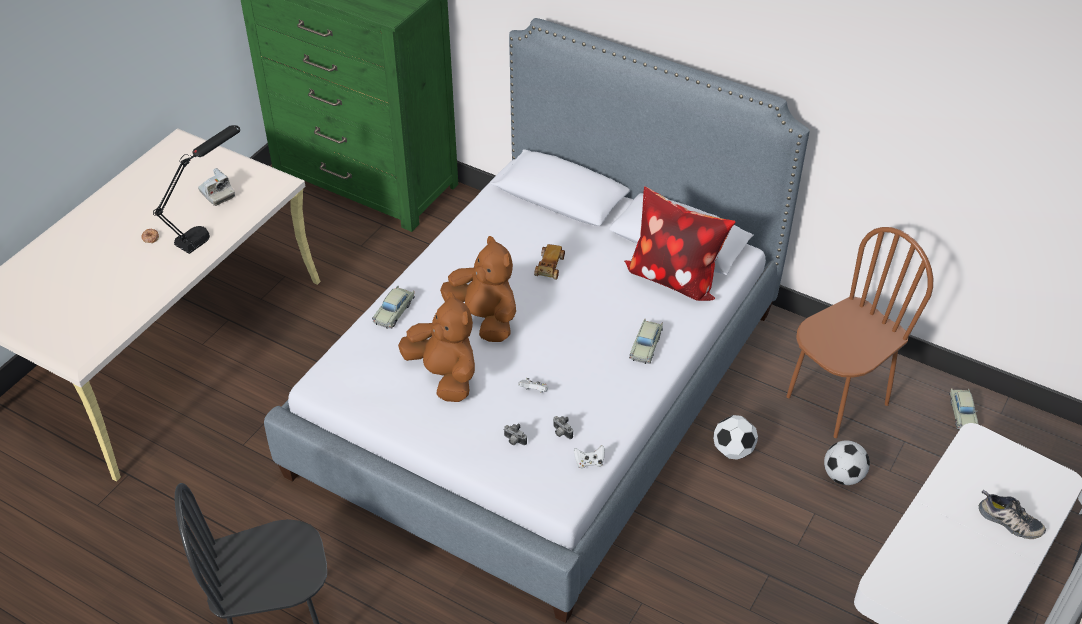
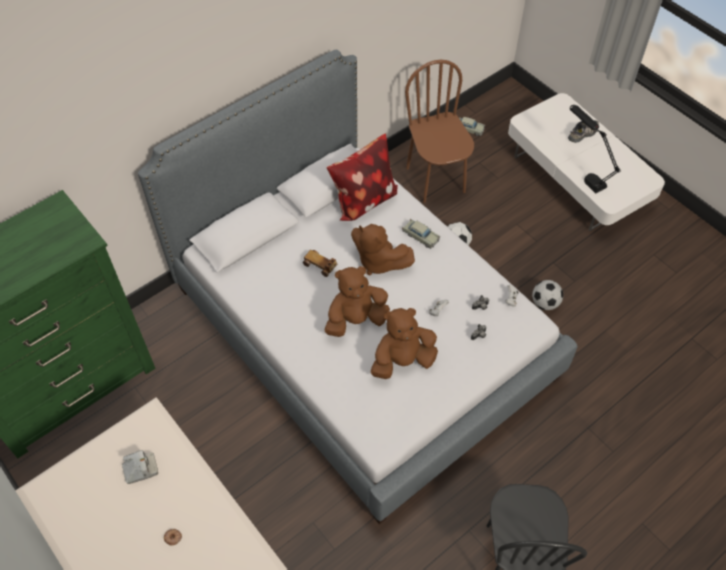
camera: 70 degrees left, 10 degrees up
black table lamp [153,125,240,254] -> black table lamp moved to [570,105,621,194]
beige toy car [372,286,415,329] -> none
football [824,440,870,485] -> football moved to [532,280,563,310]
none -> brown plush toy [351,224,415,276]

